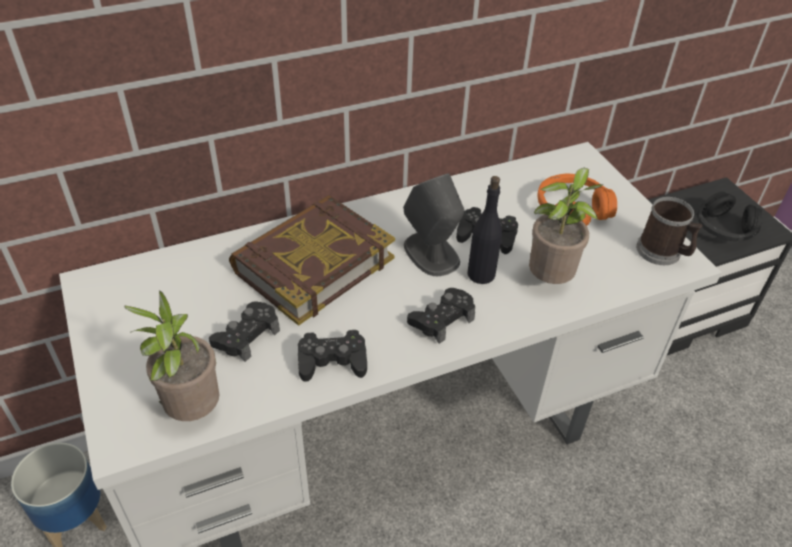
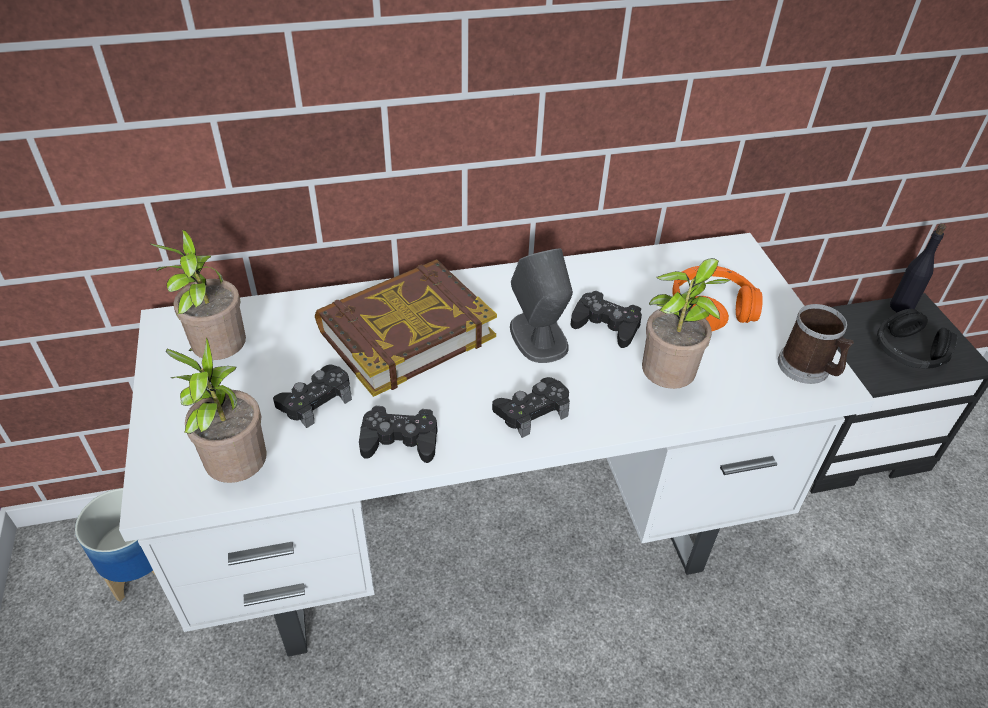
camera: 10 degrees right, 0 degrees up
black bottle [467,176,502,284] -> black bottle moved to [890,224,946,312]
none -> potted plant [150,229,246,360]

